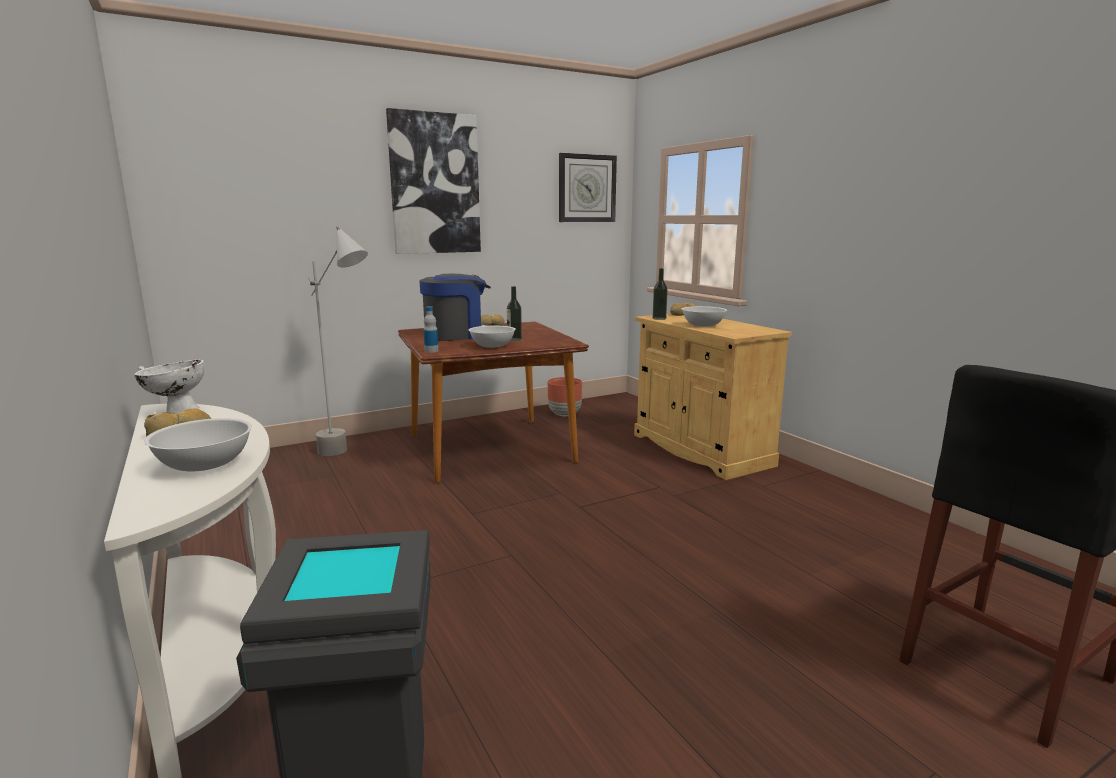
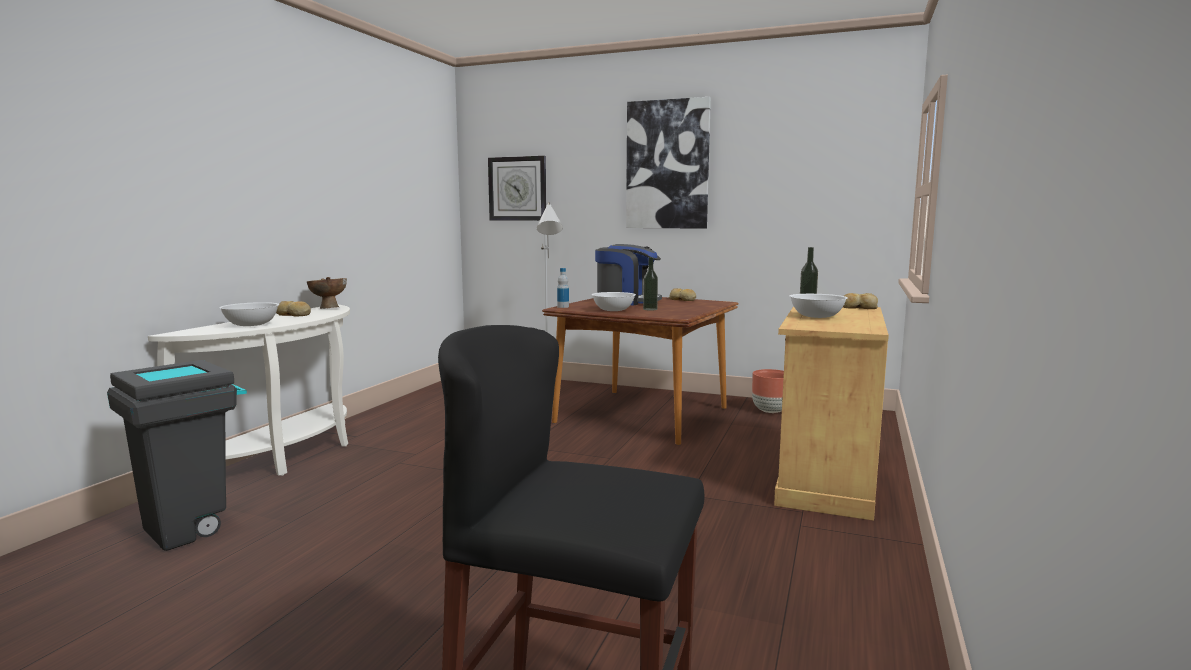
camera: 50 degrees right, 5 degrees down
white bowl [135,359,205,414] -> brown bowl [307,277,347,309]
wall clock [559,153,617,222] -> wall clock moved to [488,156,546,221]

